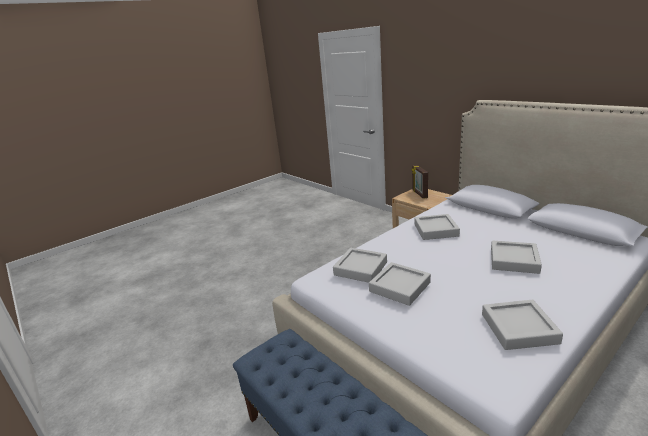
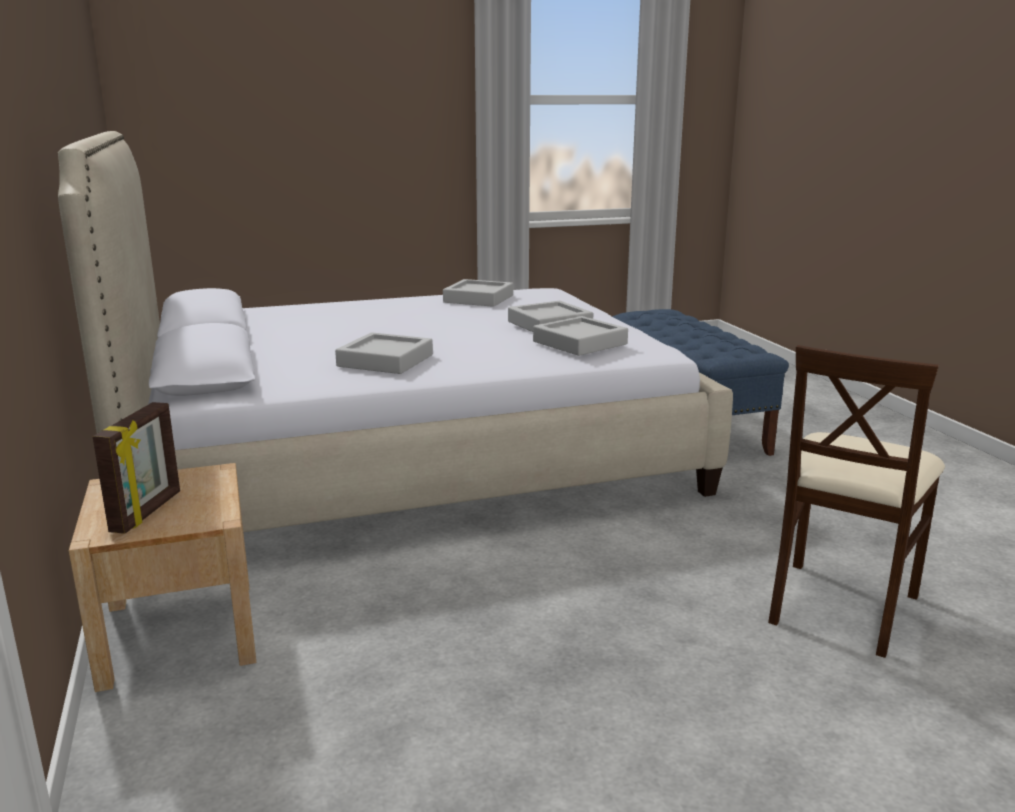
camera: 160 degrees left, 5 degrees down
grey tray [491,241,542,274] -> none
none -> beige chair [768,345,945,658]

